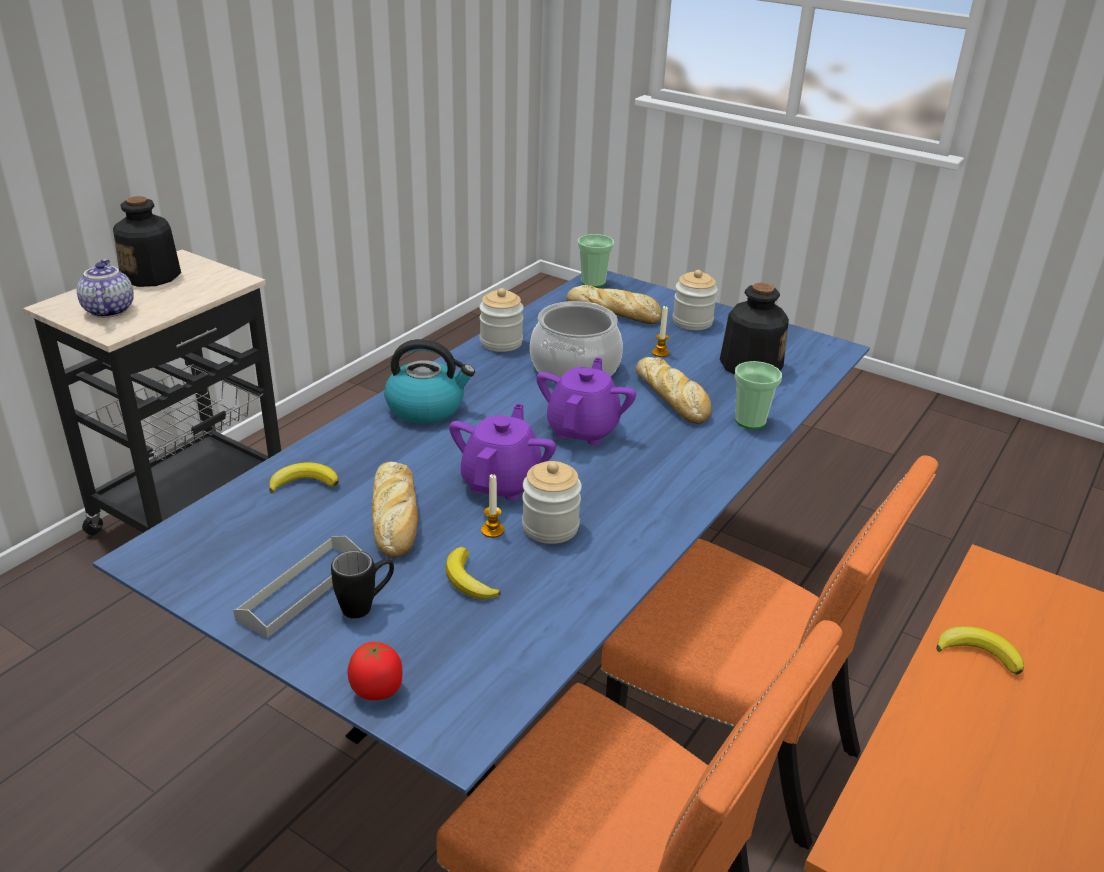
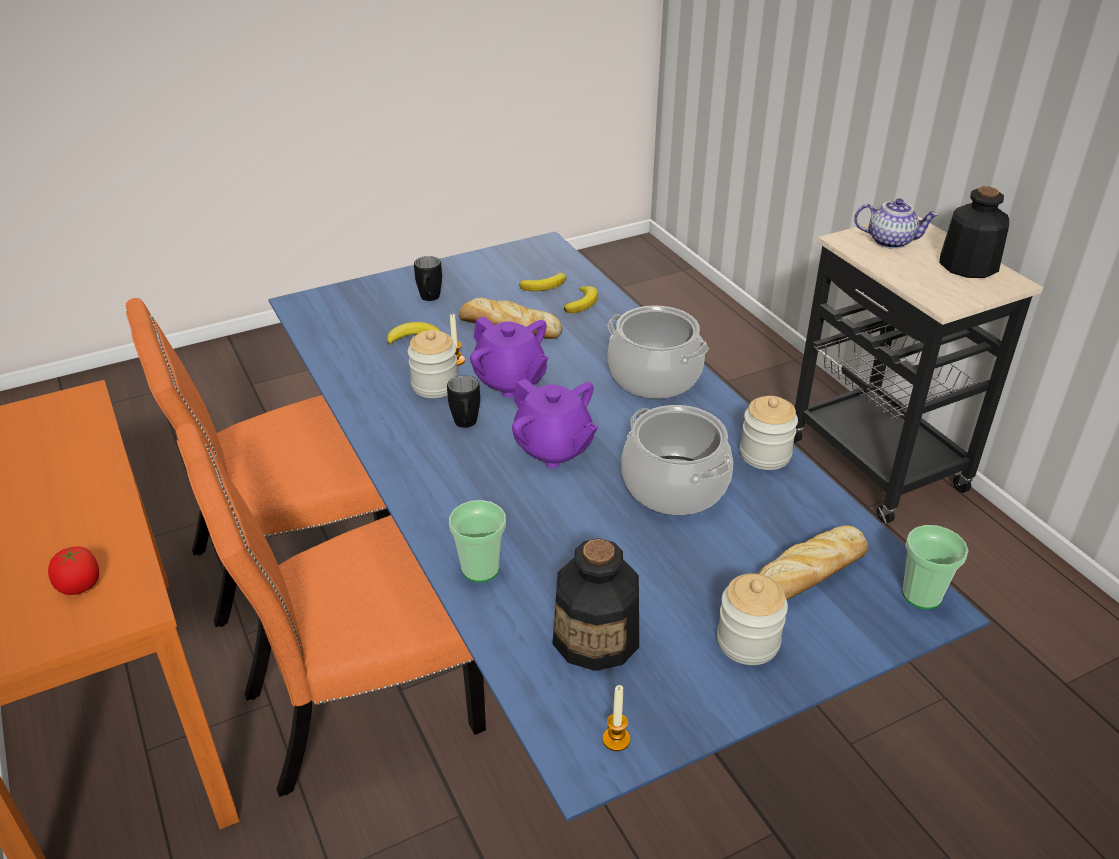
camera: 120 degrees right, 5 degrees up
grey tray [233,536,363,638] -> none
tomato [347,639,402,700] -> tomato moved to [48,547,99,595]
kettle [384,339,475,423] -> cooking pot [608,305,709,398]
bread [636,357,712,424] -> none
candle [652,305,670,357] -> candle moved to [603,685,631,751]
banana [936,626,1024,675] -> banana moved to [519,272,566,291]
none -> black mug [447,375,480,428]

